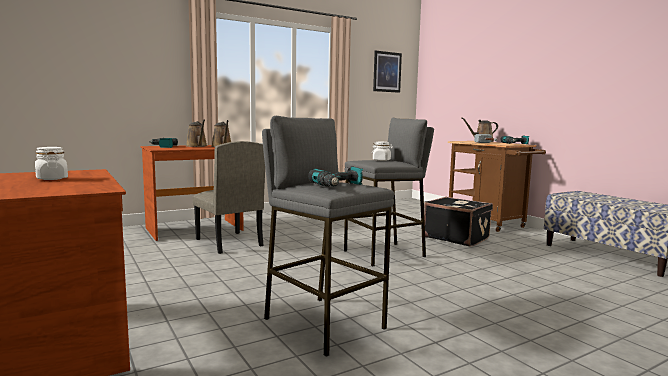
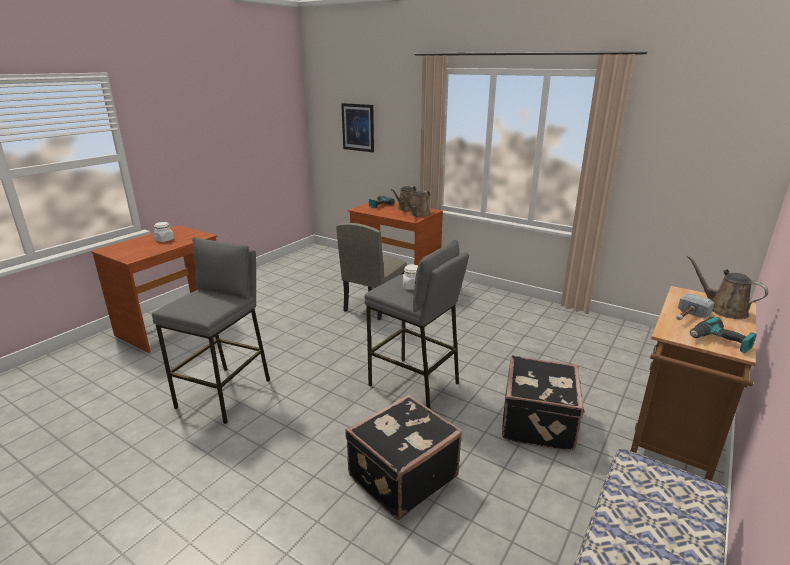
camera: 65 degrees right, 15 degrees up
power drill [308,166,363,187] -> none
picture [373,51,402,93] -> picture moved to [341,103,374,152]
none -> black suitcase [345,394,463,520]

